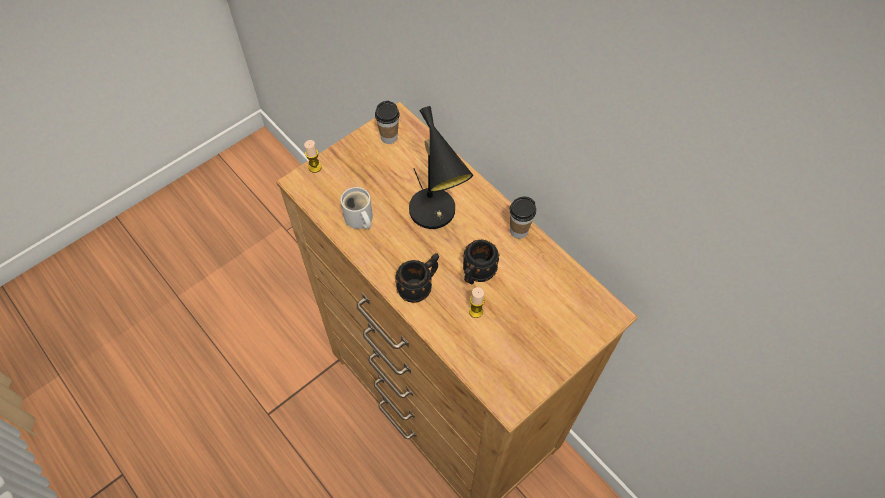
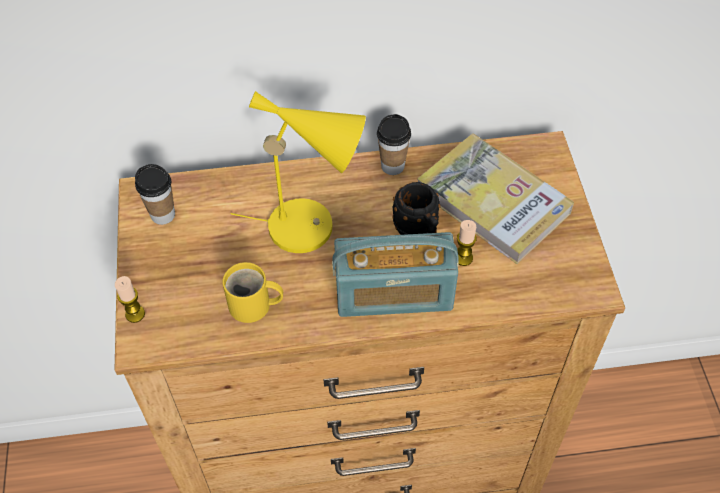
camera: 55 degrees left, 5 degrees down
white mug [341,187,373,229] -> yellow mug [223,262,283,323]
black mug [395,253,439,303] -> radio [332,232,459,317]
black table lamp [409,106,473,229] -> yellow table lamp [230,91,366,253]
none -> book [417,134,574,264]

